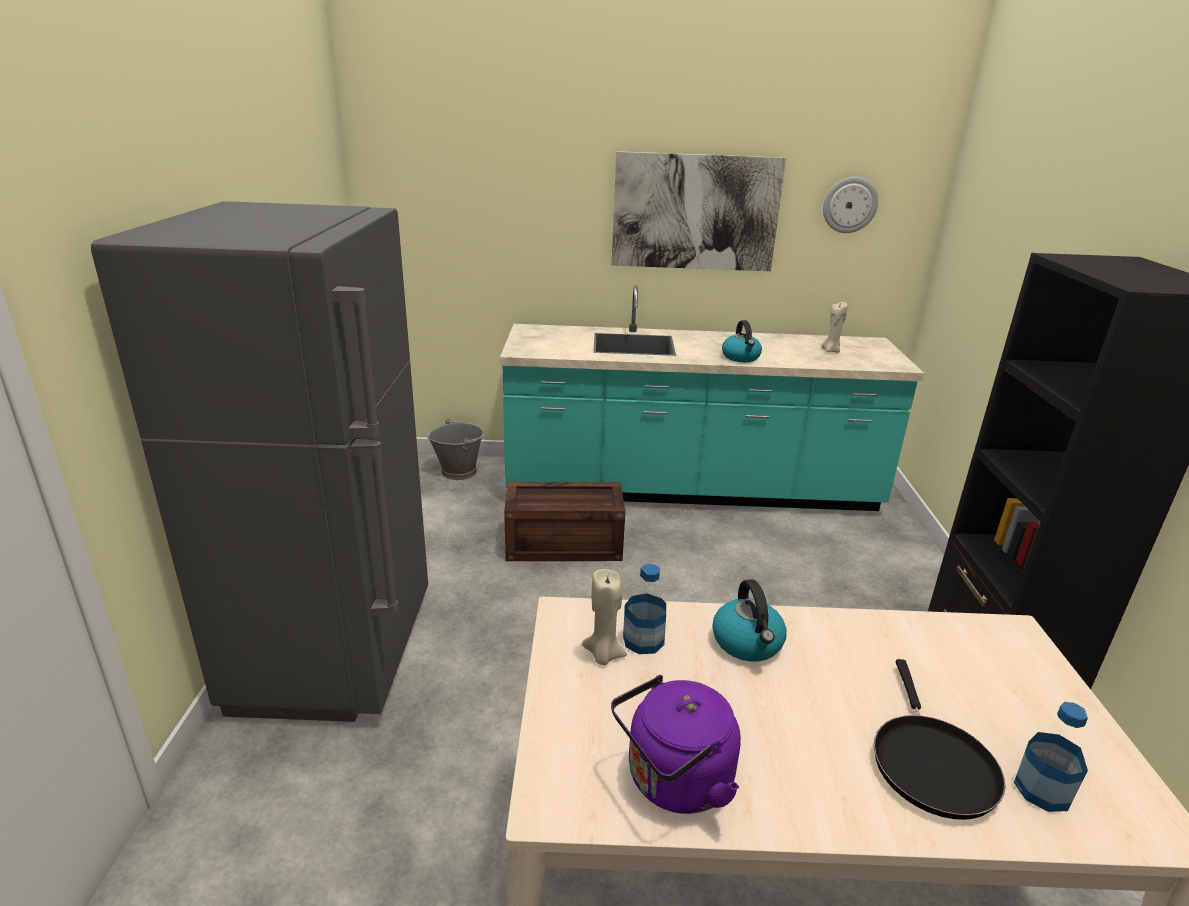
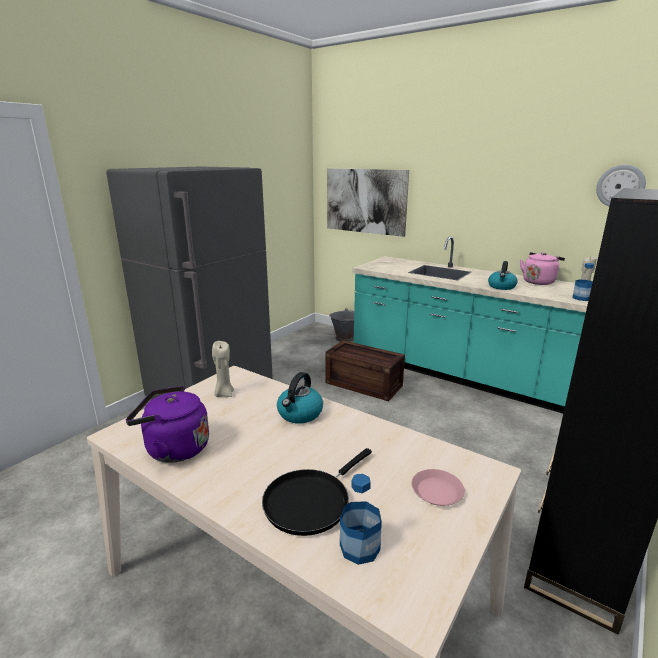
camera: 35 degrees right, 5 degrees down
picture [612,151,786,271] -> picture moved to [327,168,409,237]
bottle [623,564,666,654] -> bottle moved to [573,263,594,301]
none -> pink plate [412,469,465,506]
none -> pink kettle [520,252,565,285]

